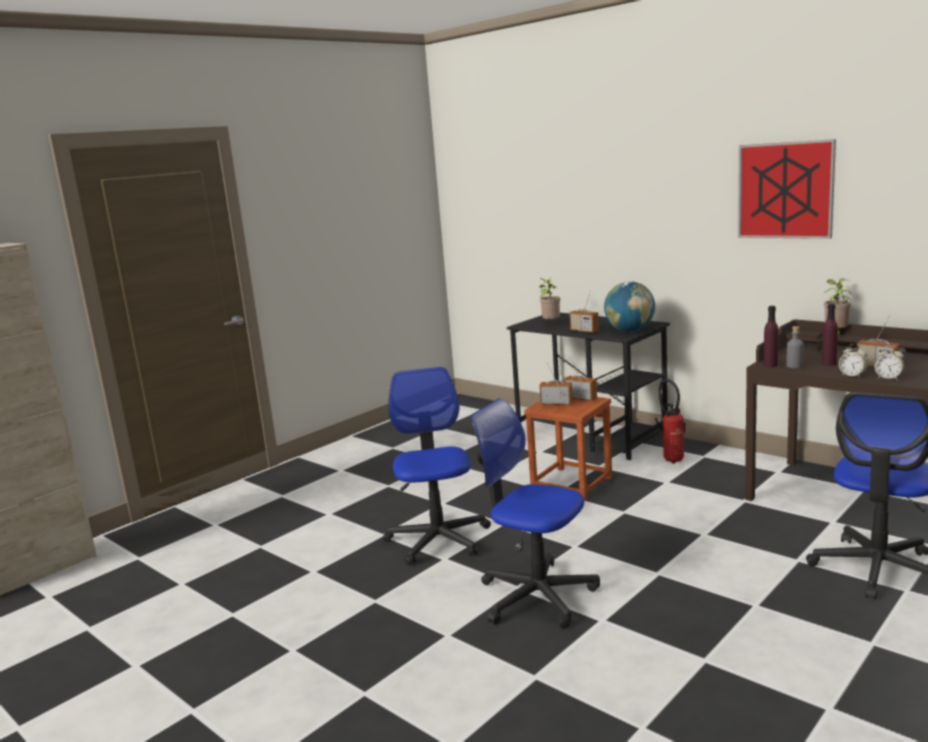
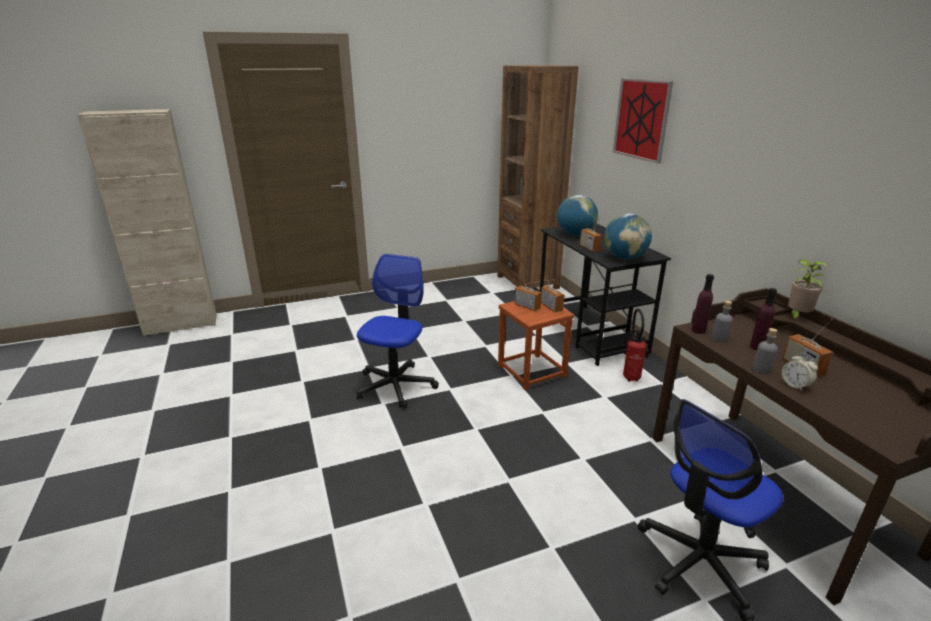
camera: 25 degrees right, 10 degrees up
office chair [471,399,600,629] -> none
potted plant [539,277,560,322] -> globe [557,195,598,236]
picture [738,139,836,239] -> picture moved to [613,79,673,163]
alarm clock [839,344,868,377] -> grey bottle [752,328,778,374]
none -> brown bookcase [497,65,578,289]

